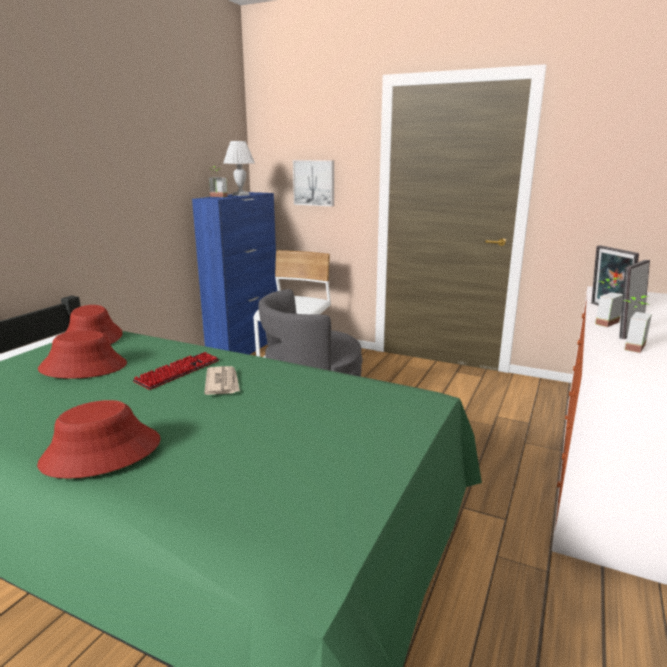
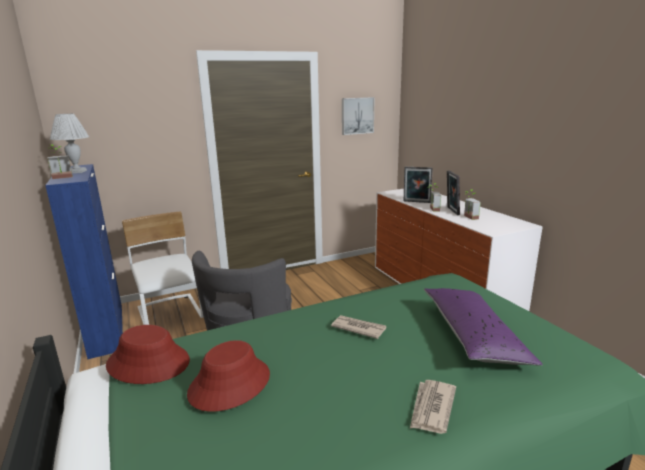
camera: 50 degrees left, 0 degrees up
red hat [37,400,161,479] -> newspaper [410,380,456,434]
keyboard [133,352,219,390] -> none
picture [293,160,334,206] -> picture moved to [342,97,375,135]
none -> purple pillow [424,288,543,366]

